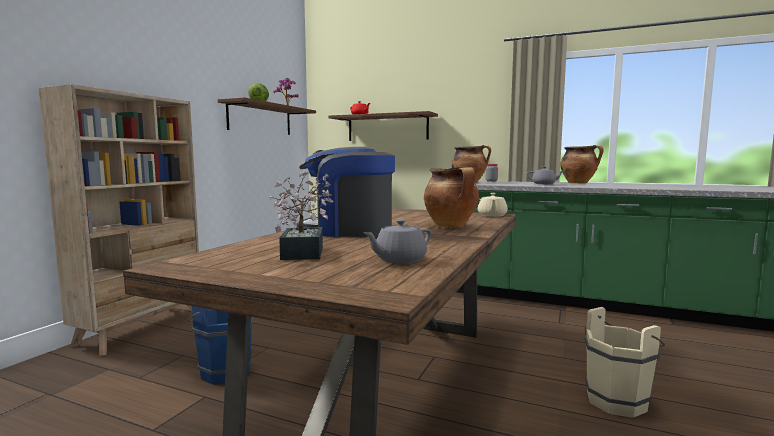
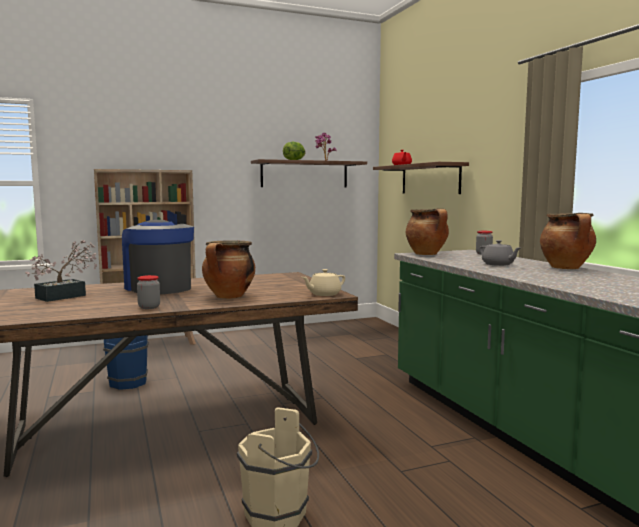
camera: 45 degrees right, 0 degrees up
grey teapot [364,219,431,264] -> none
none -> jar [137,275,160,309]

